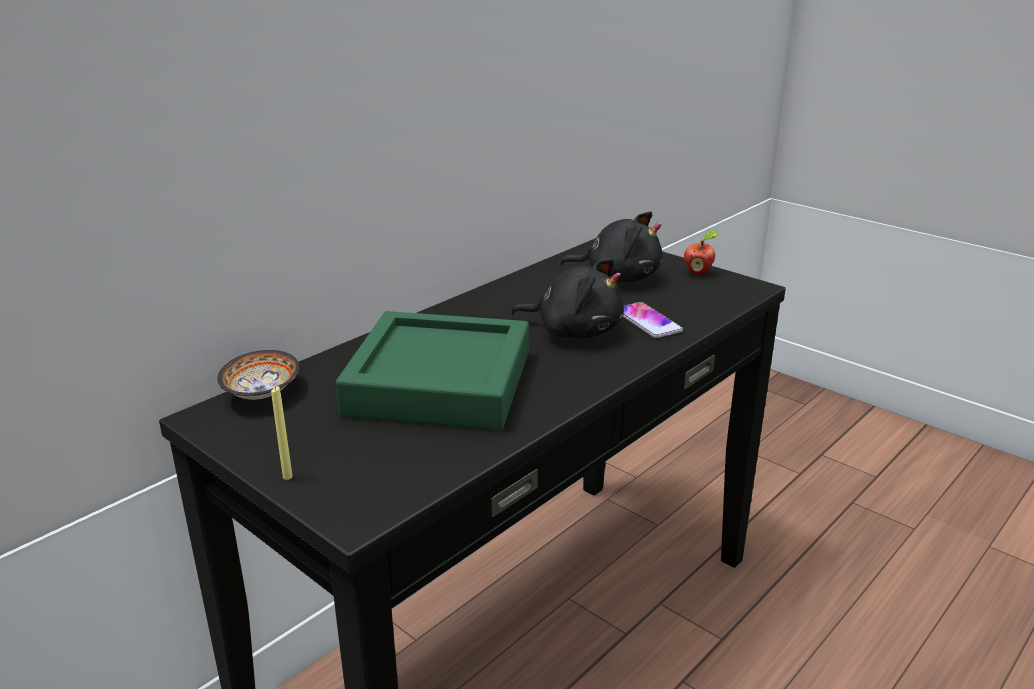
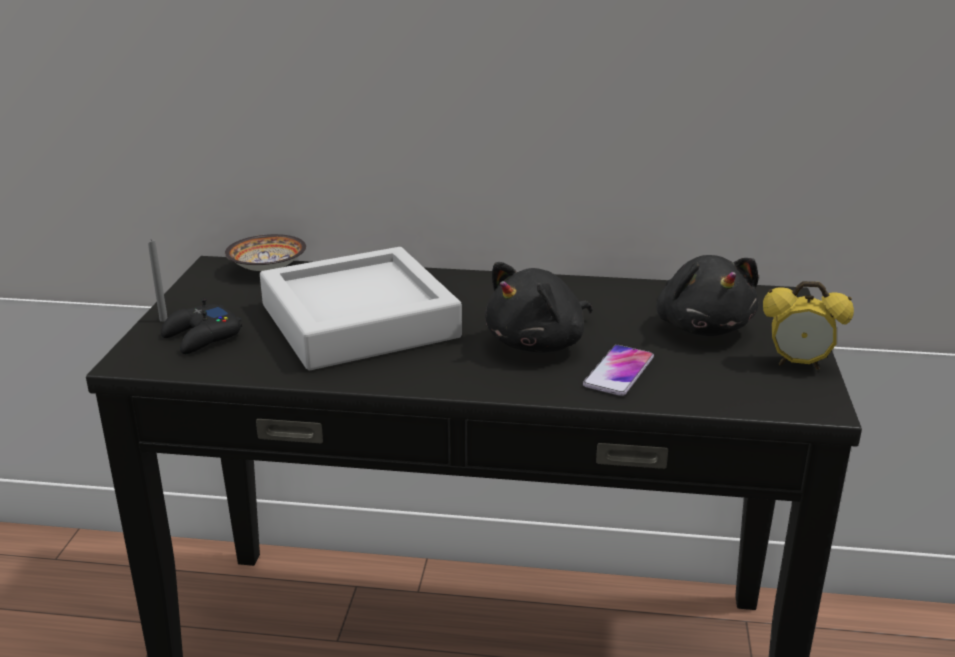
camera: 55 degrees right, 0 degrees up
yellow candle [271,386,293,480] -> grey candle [148,240,168,322]
green tray [335,311,529,430] -> grey tray [260,247,462,370]
black plush toy [510,258,624,338] -> black plush toy turned 60 degrees clockwise [485,262,592,352]
apple [684,230,719,275] -> alarm clock [763,281,854,370]
none -> black game controller [161,298,242,354]

